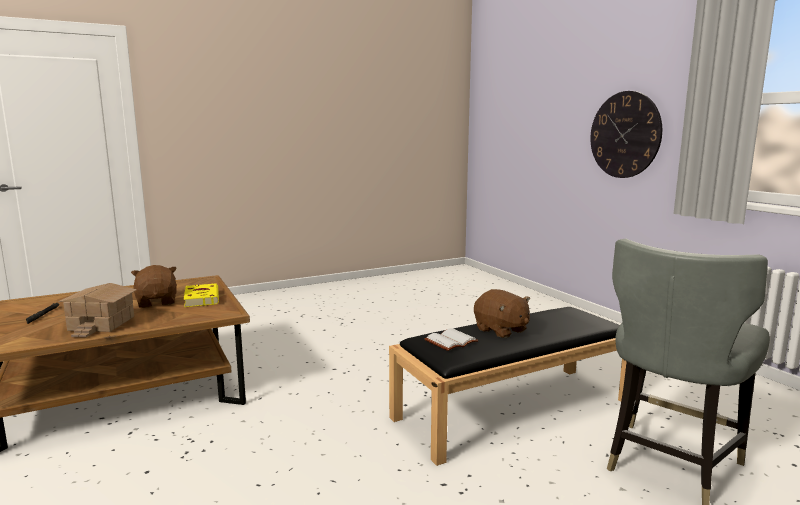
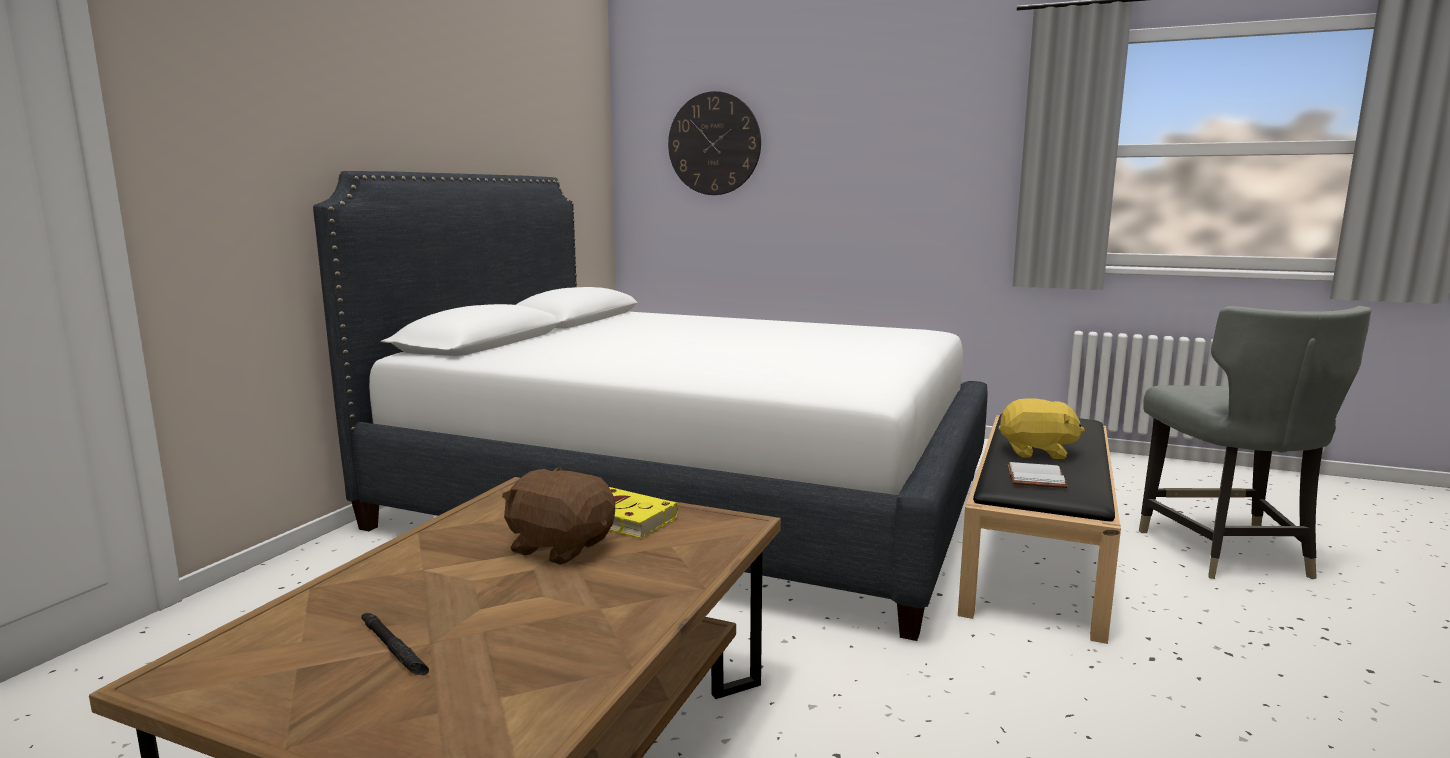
camera: 40 degrees left, 0 degrees up
toy house [58,283,137,338] -> none
brown plush toy [474,289,530,338] -> yellow plush toy [998,398,1085,459]
wall clock [591,91,662,178] -> wall clock moved to [668,91,761,195]
none -> white bed [313,171,988,641]

